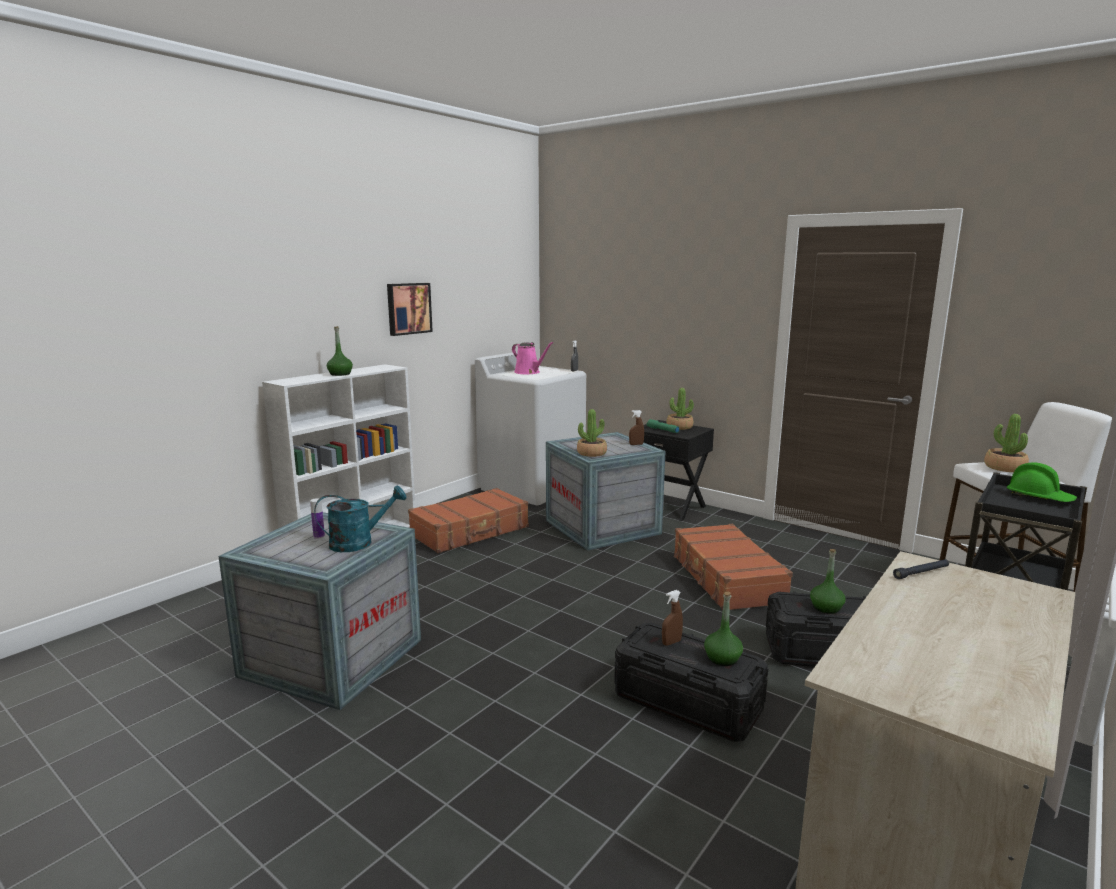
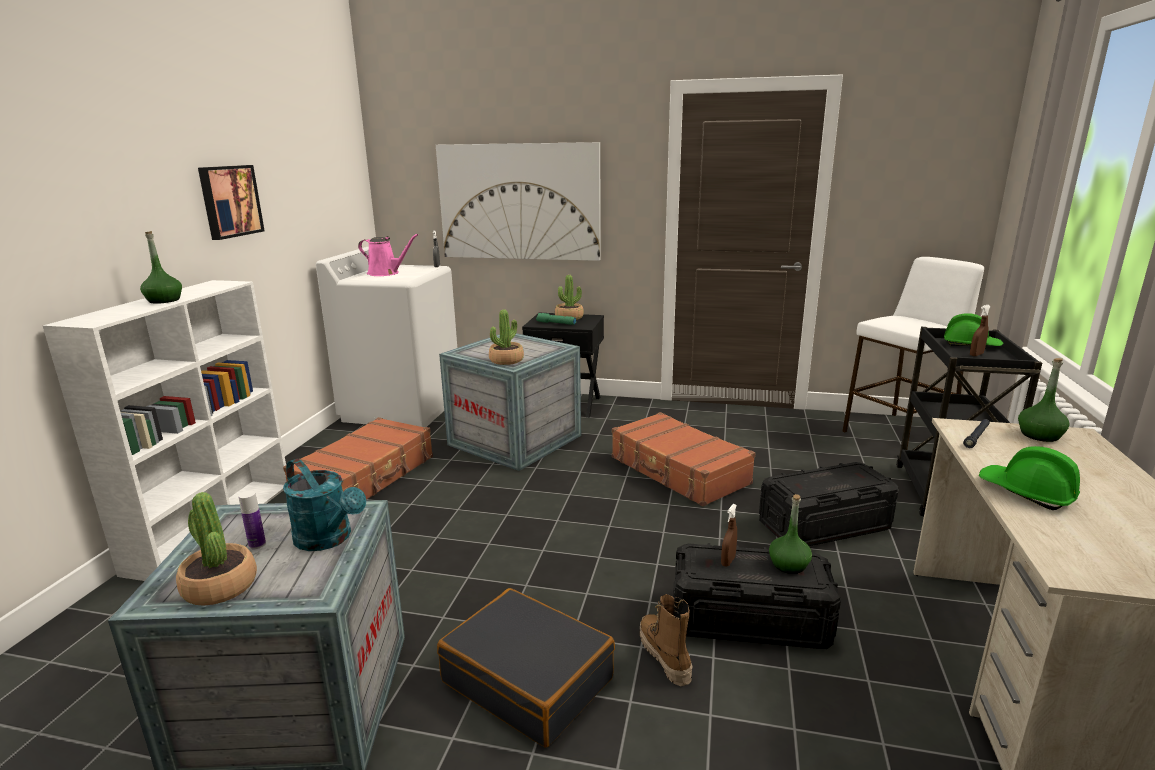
camera: 25 degrees left, 5 degrees up
turquoise watering can [314,486,406,552] -> turquoise watering can turned 90 degrees clockwise [283,459,366,551]
brown spray bottle [629,410,644,445] -> brown spray bottle moved to [970,305,990,356]
green bottle [810,549,845,614] -> green bottle moved to [1018,358,1070,442]
potted plant [984,414,1029,472] -> potted plant moved to [176,492,257,606]
none -> picture [436,142,601,261]
none -> black suitcase [437,588,615,747]
none -> boot [640,594,692,686]
none -> green hard hat [979,446,1080,510]

